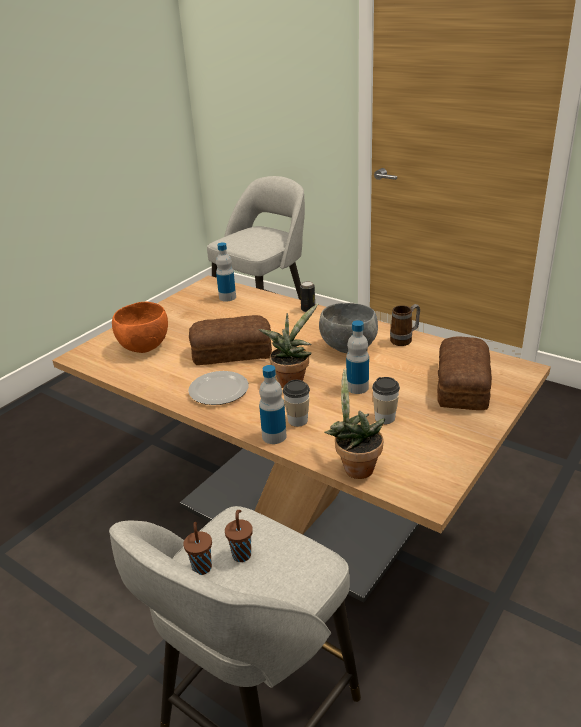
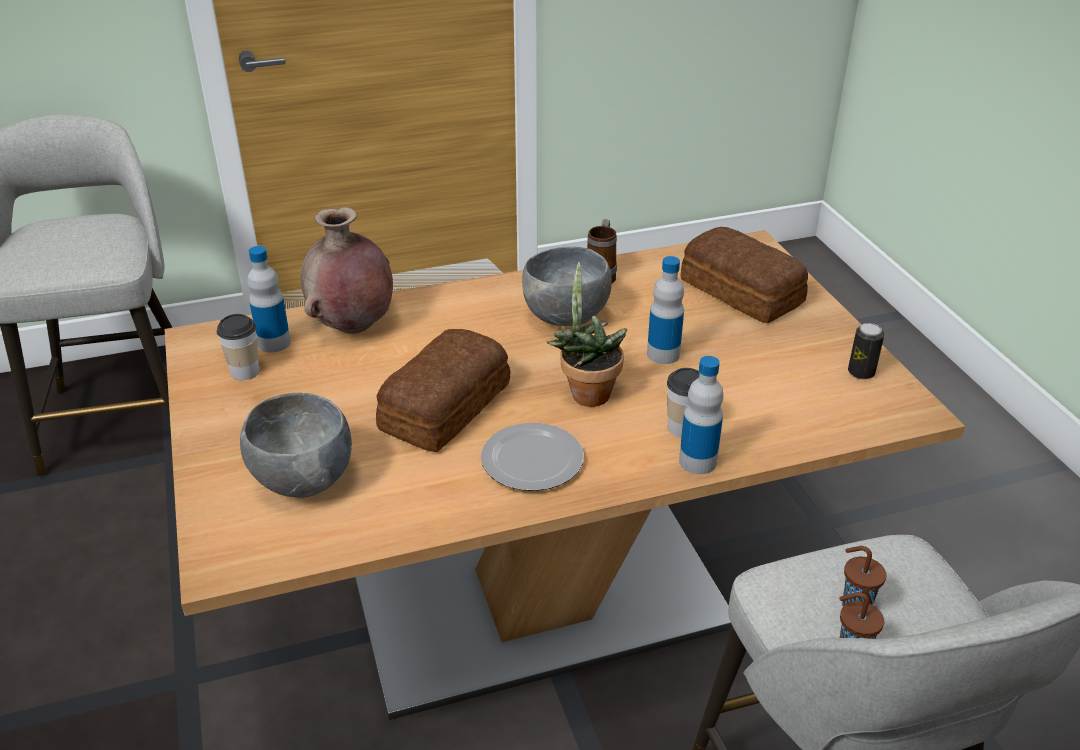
camera: 55 degrees left, 5 degrees up
orange bowl [112,302,168,353] -> grey bowl [240,392,352,498]
can [300,281,315,312] -> can moved to [848,323,884,379]
potted plant [324,369,385,479] -> none
cup [372,377,400,424] -> cup moved to [217,314,259,380]
none -> brown vase [301,207,393,334]

